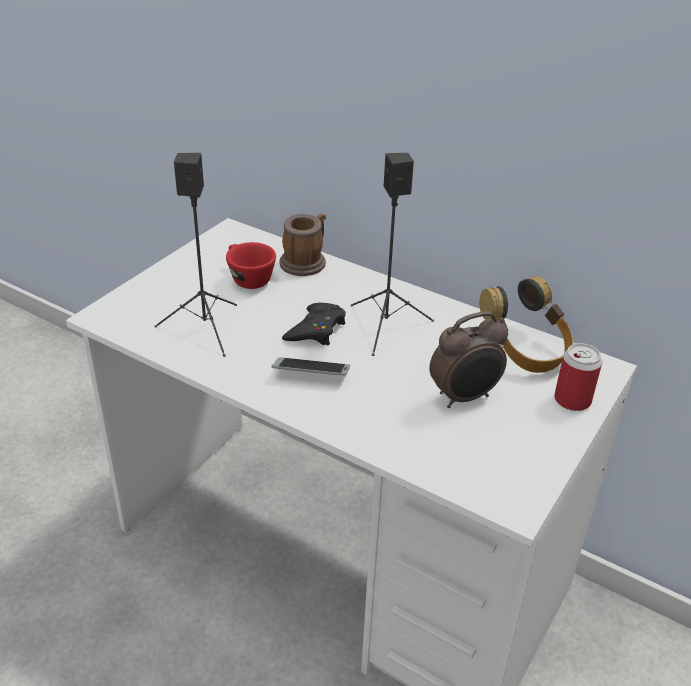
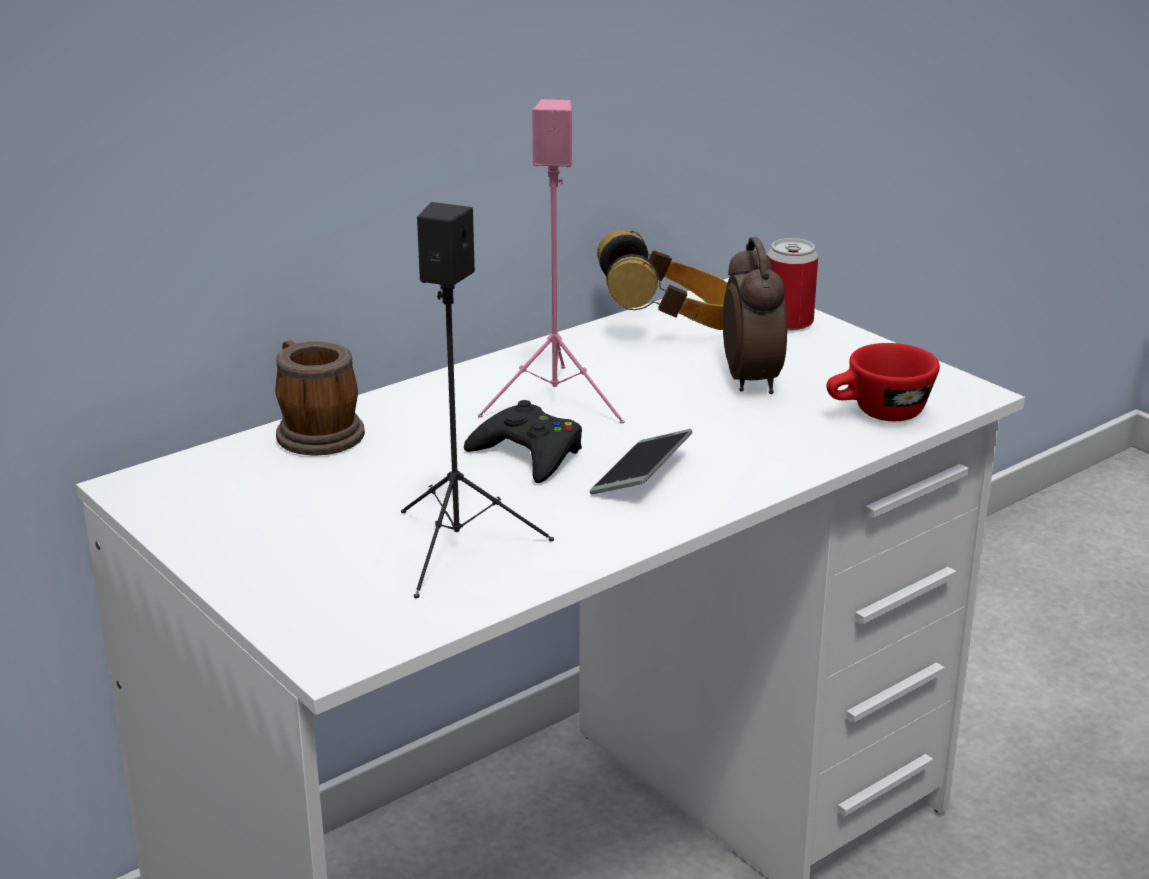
camera: 70 degrees left, 10 degrees down
red cup [226,242,276,289] -> red cup moved to [826,343,940,421]
black speaker [351,153,434,356] -> pink speaker [478,99,624,424]

